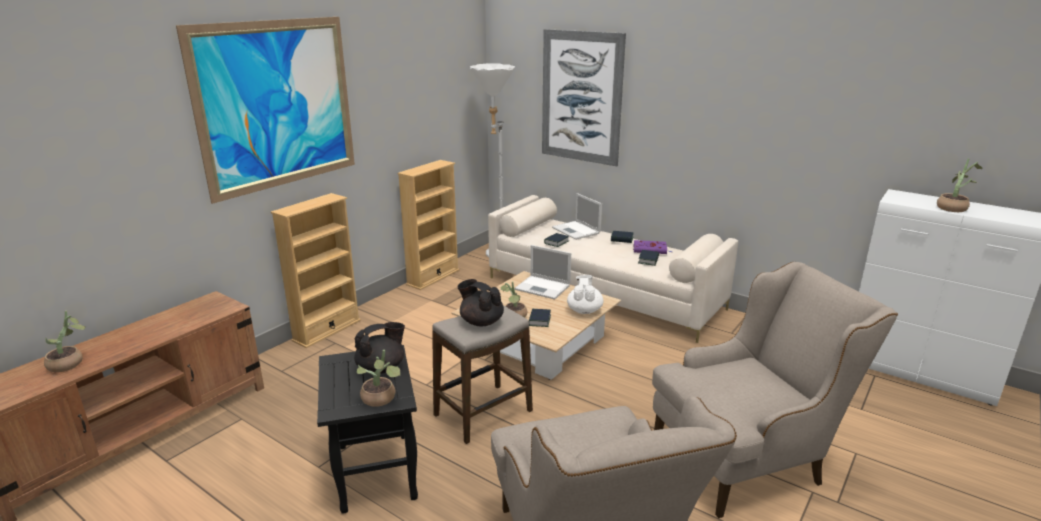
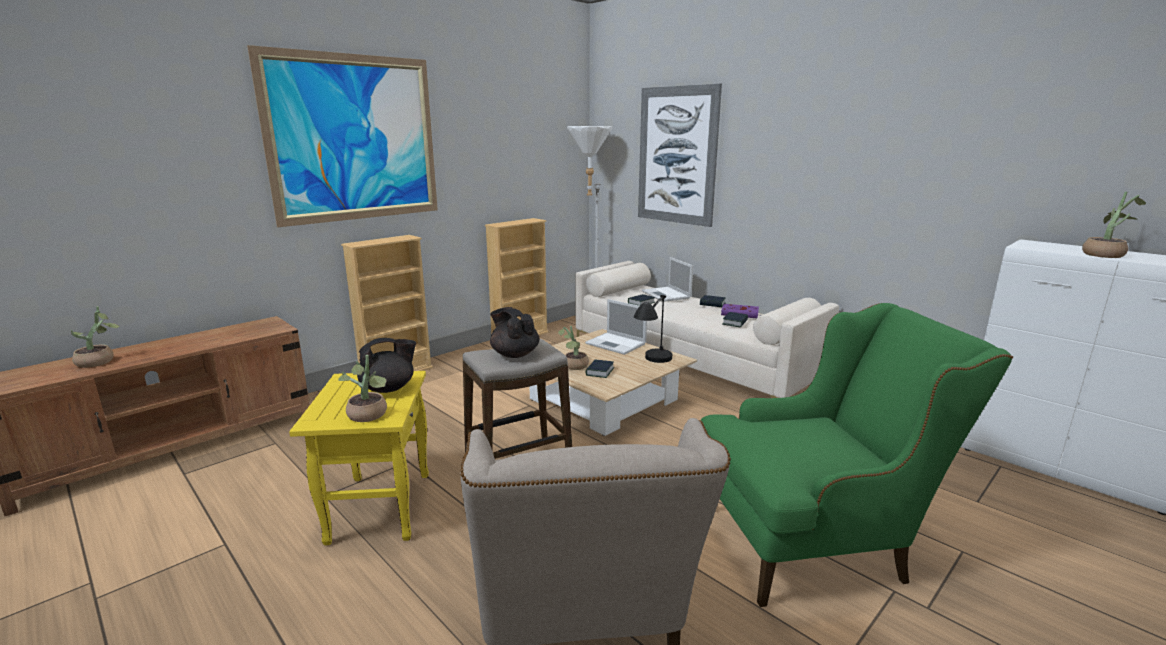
camera: 10 degrees right, 5 degrees down
black side table [317,345,418,514] -> yellow side table [289,371,429,545]
white teapot [567,275,603,314] -> black table lamp [634,295,672,363]
beige armchair [652,262,898,518] -> green armchair [701,303,1013,607]

